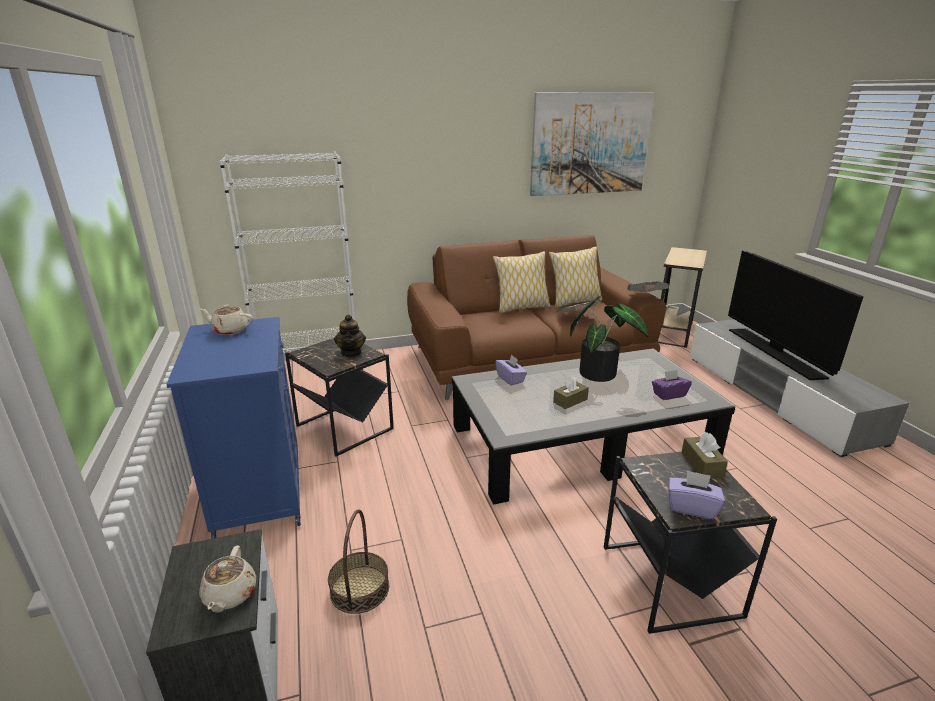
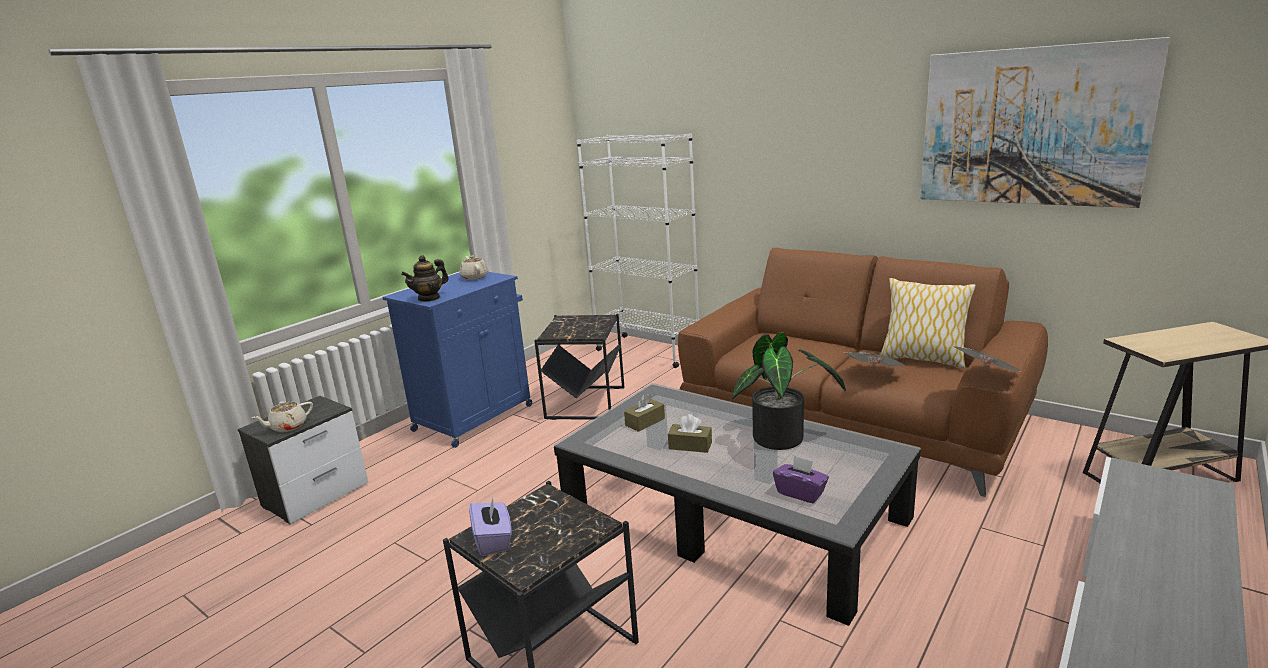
camera: 55 degrees right, 5 degrees down
basket [328,509,389,614] -> none
teapot [334,315,366,357] -> teapot moved to [401,255,449,302]
pillow [493,251,550,313] -> none
purple tissue box [495,354,527,386] -> none
brown tissue box [681,432,728,478] -> brown tissue box moved to [624,393,665,432]
television [728,251,864,380] -> none

